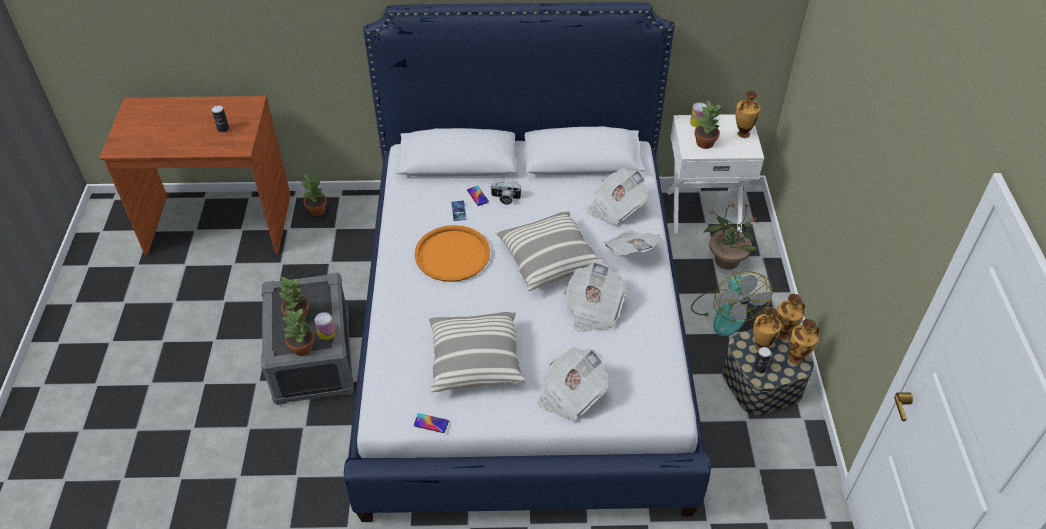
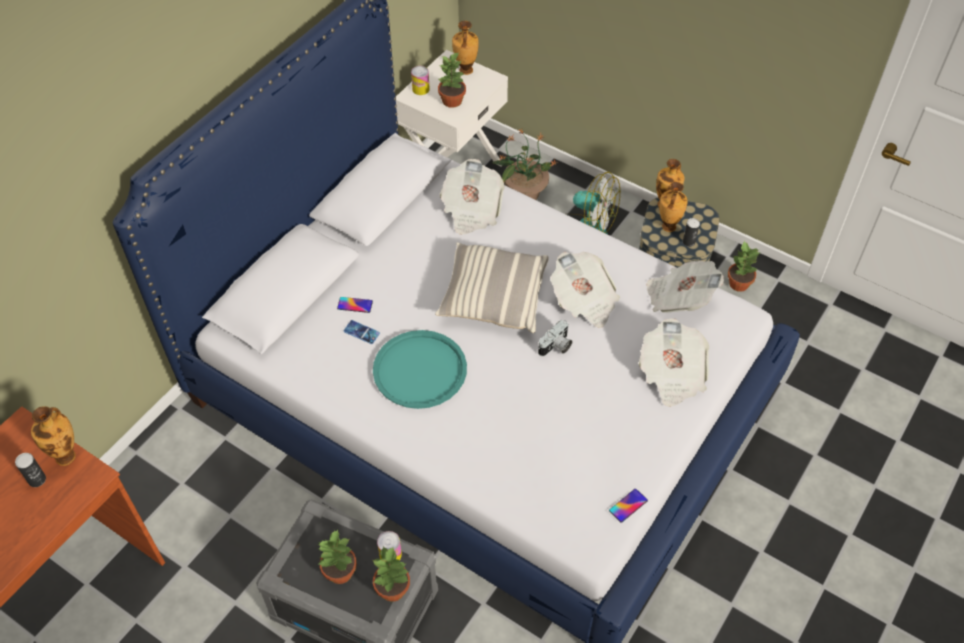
camera: 55 degrees left, 5 degrees up
potted plant [301,173,327,216] -> potted plant moved to [728,241,760,292]
orange tray [414,225,490,282] -> turquoise tray [373,330,467,409]
pillow [429,311,525,392] -> none
camera [490,181,522,205] -> camera moved to [538,320,572,356]
newspaper [604,230,664,255] -> newspaper moved to [646,261,724,313]
vase [788,319,819,365] -> vase moved to [31,406,76,466]

